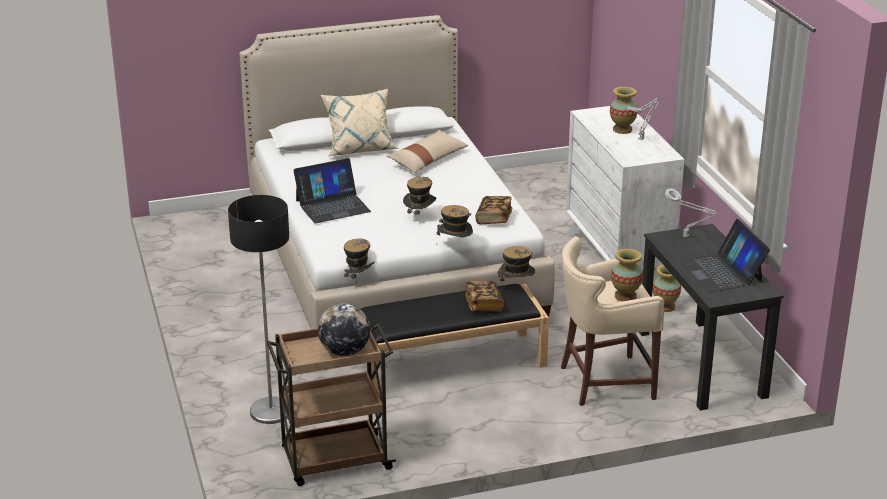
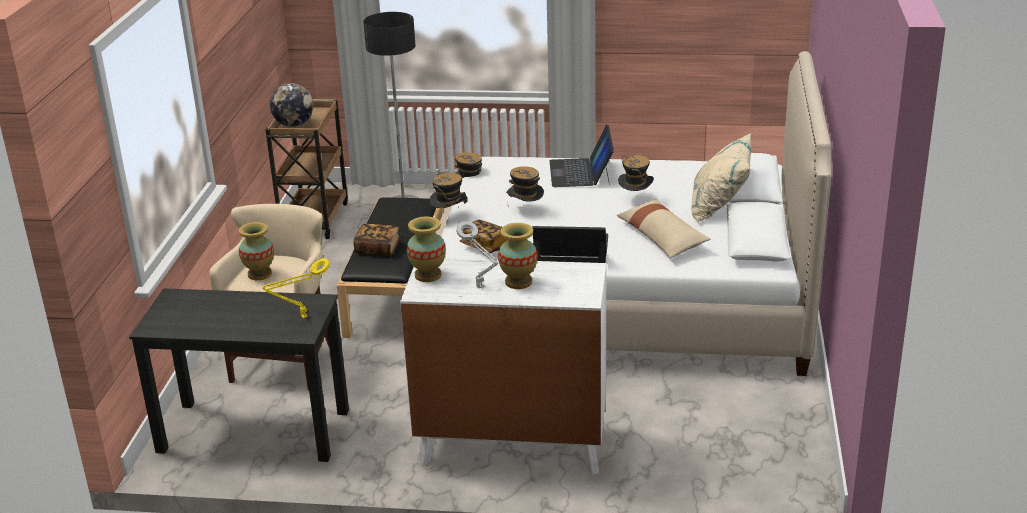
camera: 115 degrees right, 0 degrees up
hat [497,246,535,292] -> hat moved to [618,155,654,191]
vase [653,265,681,312] -> vase moved to [407,217,446,282]
grey table lamp [665,188,716,238] -> yellow table lamp [263,258,330,318]
laptop [679,219,770,292] -> laptop moved to [532,226,608,263]

